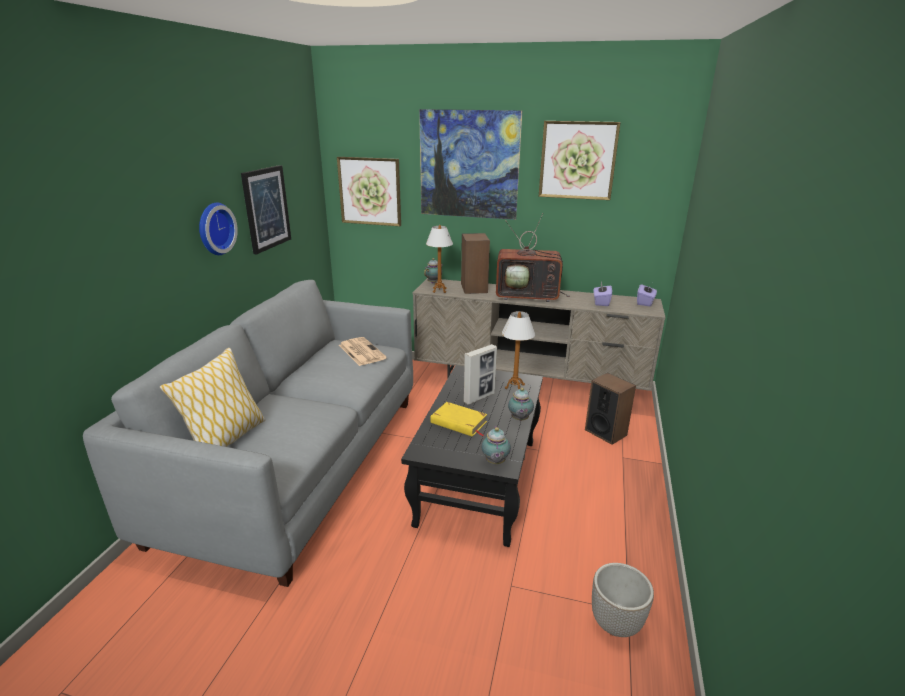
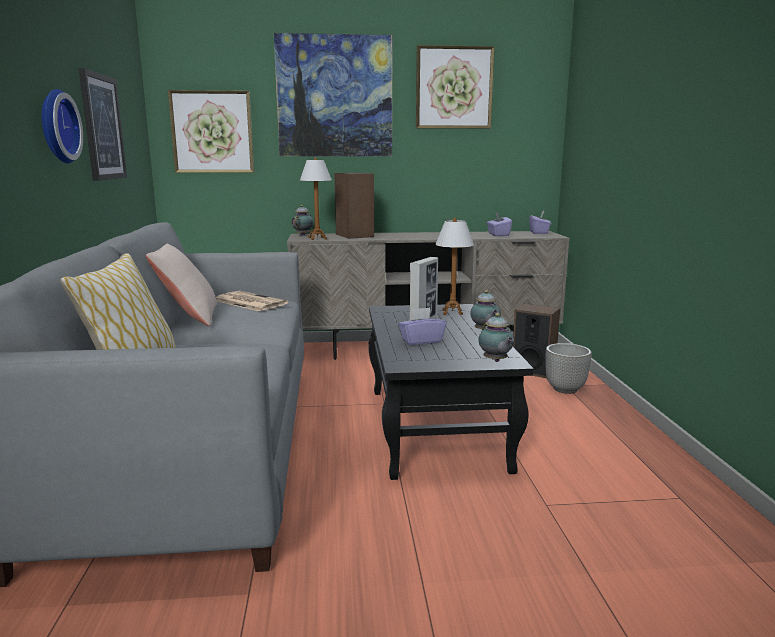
camera: 20 degrees left, 10 degrees down
yellow book [430,402,487,437] -> purple tissue box [398,307,447,345]
television [496,213,570,302] -> none
planter [592,563,654,637] -> planter moved to [546,343,592,394]
none -> beige pillow [146,244,217,326]

